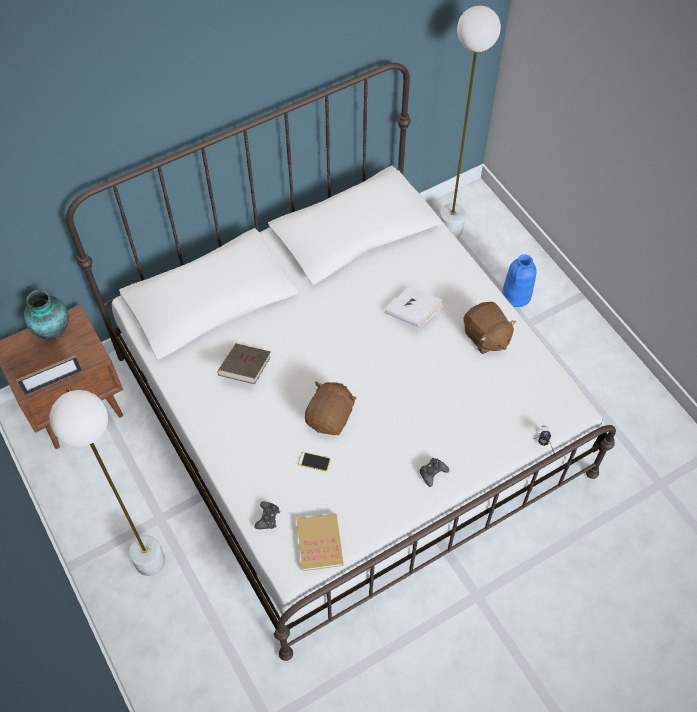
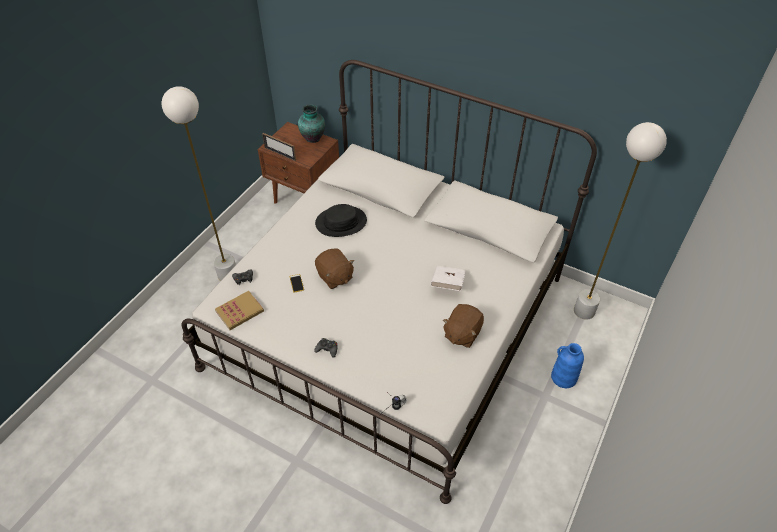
camera: 60 degrees right, 10 degrees down
brown book [217,343,271,384] -> black hat [315,204,367,237]
brown plush toy [305,381,357,435] -> brown plush toy turned 60 degrees clockwise [315,248,354,289]

